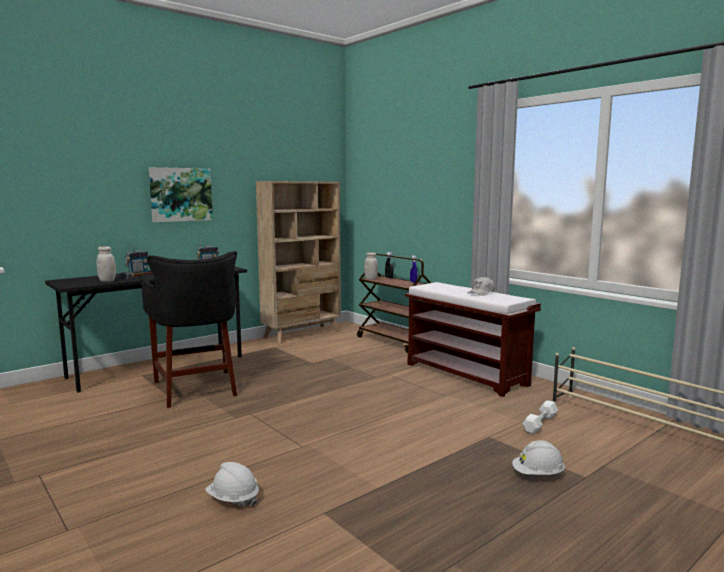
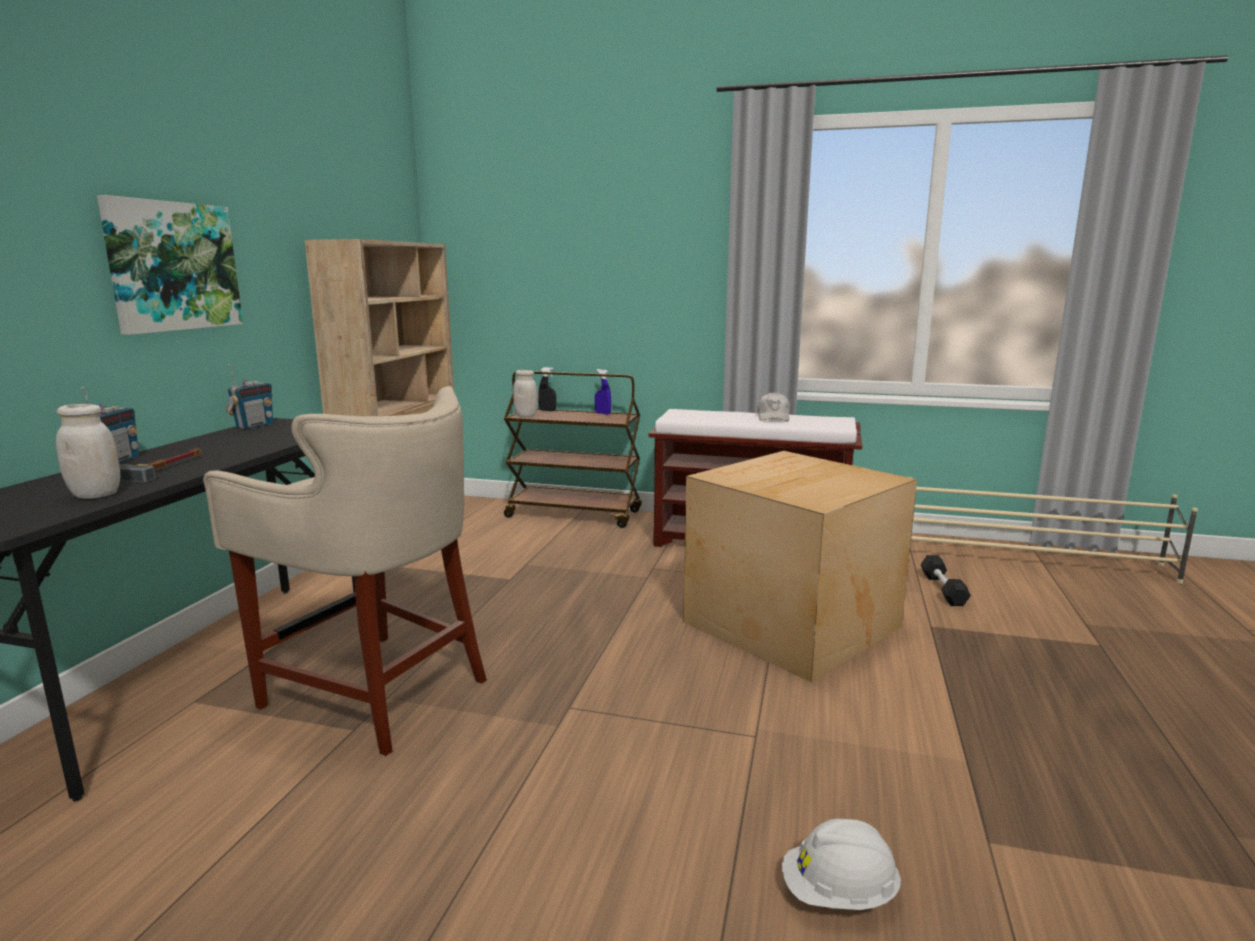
camera: 35 degrees left, 5 degrees up
black stool [141,251,237,408] -> beige stool [203,386,487,756]
white hard hat [512,440,565,475] -> none
white dumbbell [522,400,558,434] -> black dumbbell [920,555,971,606]
none -> cardboard box [683,451,917,683]

